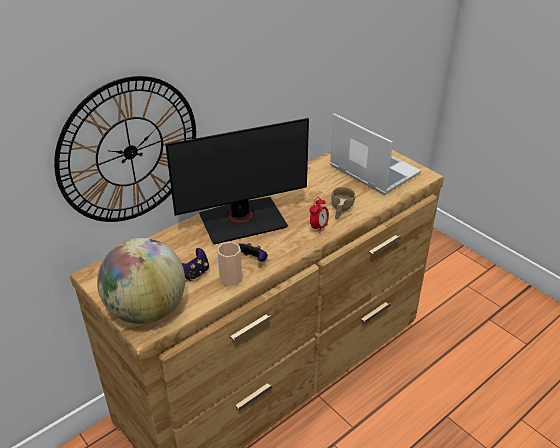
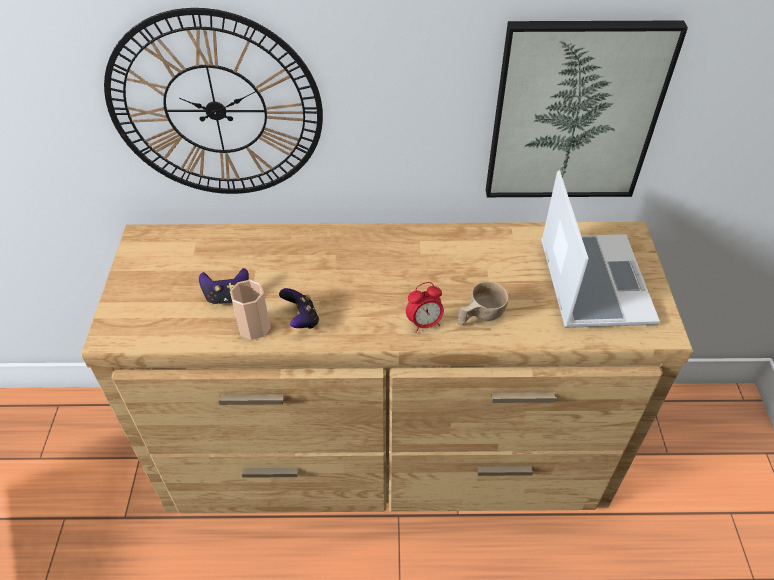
camera: 40 degrees right, 10 degrees up
globe [97,238,185,324] -> none
monitor [165,118,309,244] -> none
none -> picture [486,21,688,197]

